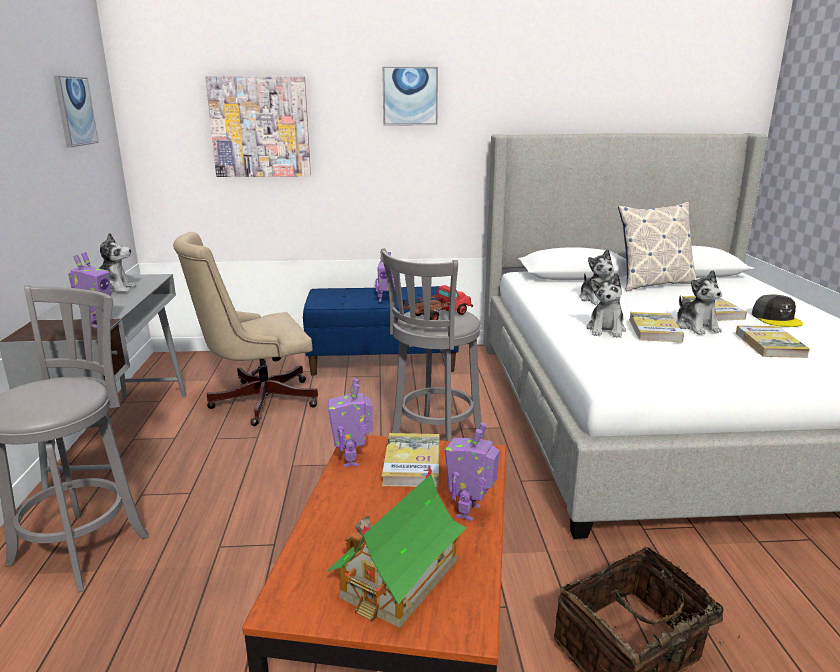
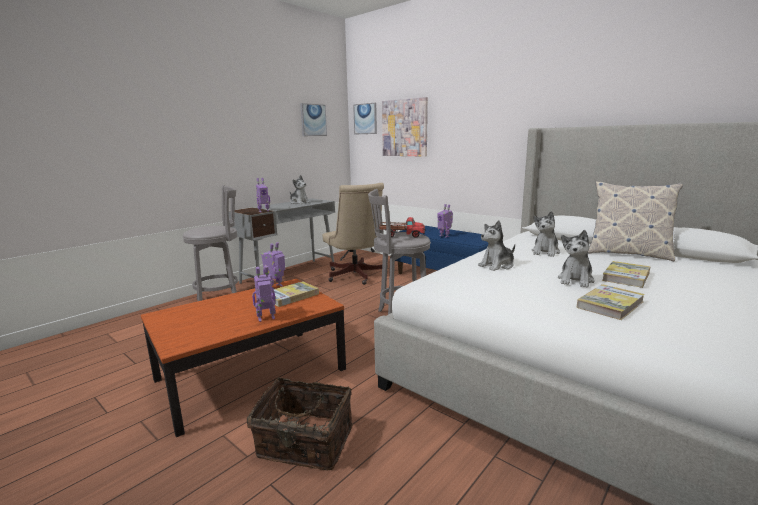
camera: 45 degrees right, 5 degrees down
beige office chair [173,232,318,426] -> beige office chair turned 135 degrees counterclockwise [322,183,384,285]
toy house [328,468,466,628] -> none
picture [382,67,438,125] -> picture moved to [353,103,377,134]
book [629,312,684,342] -> none
grey cap [752,295,803,327] -> none

